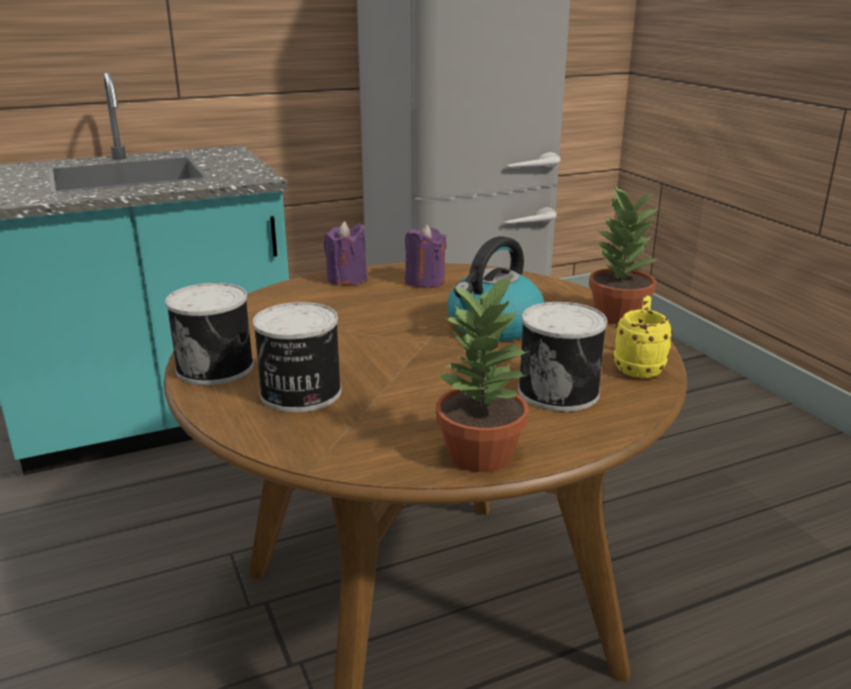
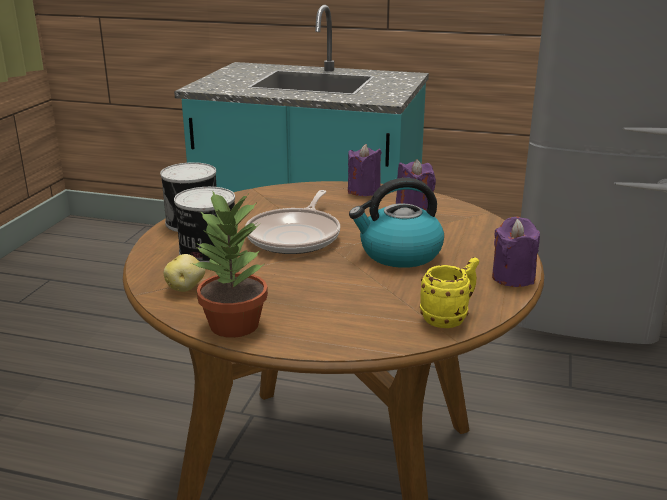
camera: 40 degrees right, 0 degrees up
can [518,302,607,412] -> none
potted plant [589,186,660,324] -> purple candle [492,216,540,287]
none -> potato [164,254,205,292]
none -> frying pan [245,190,340,254]

